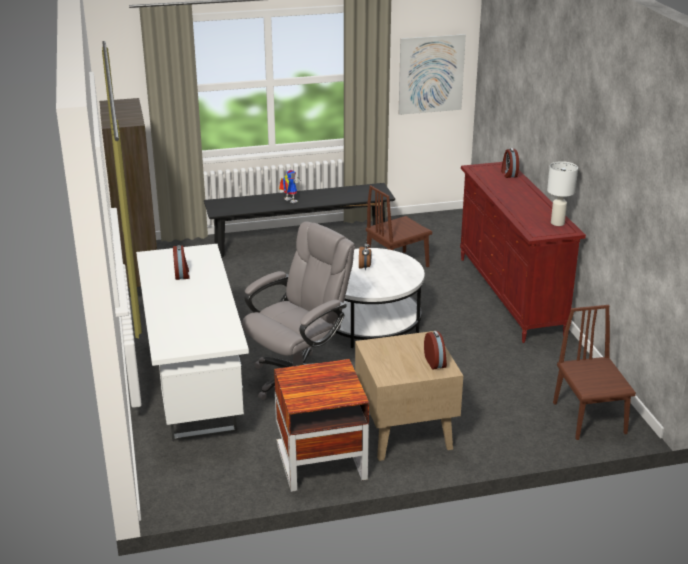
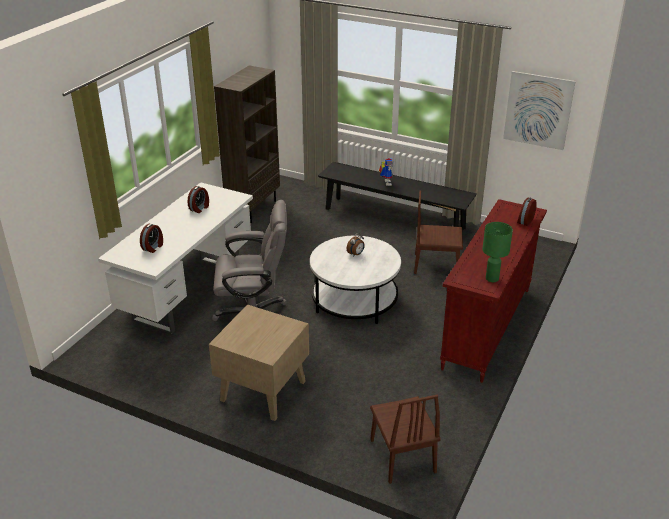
camera: 40 degrees right, 5 degrees up
nightstand [274,359,369,492] -> none
alarm clock [424,331,447,369] -> alarm clock moved to [140,224,163,253]
white table lamp [547,161,578,226] -> green table lamp [482,222,513,282]
brown chair [553,305,636,440] -> brown chair turned 135 degrees clockwise [370,395,441,484]

